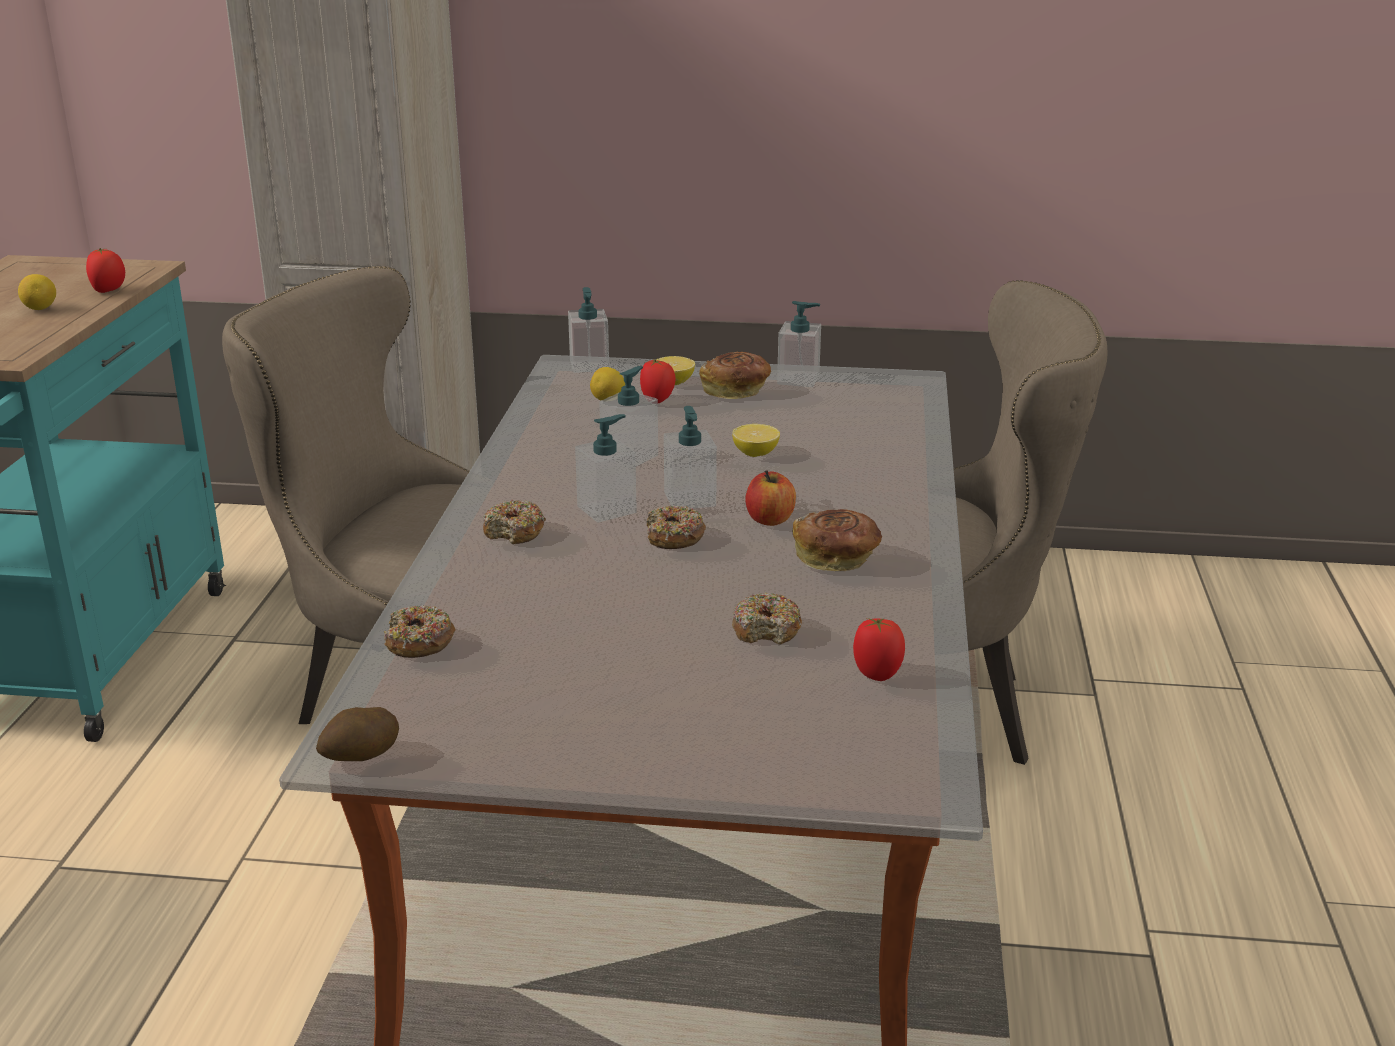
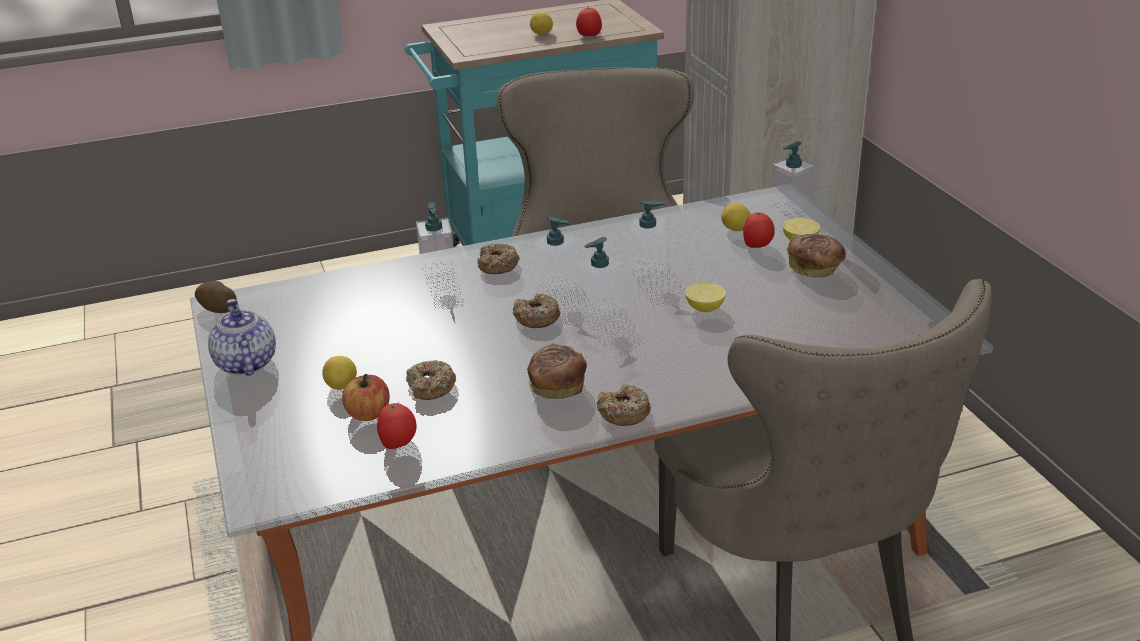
camera: 65 degrees right, 5 degrees up
donut [384,605,456,658] -> donut moved to [597,384,651,426]
apple [745,470,796,526] -> apple moved to [342,374,390,421]
soap dispenser [777,301,821,387] -> soap dispenser moved to [416,202,456,278]
none -> teapot [208,299,276,376]
none -> lemon [322,356,357,390]

